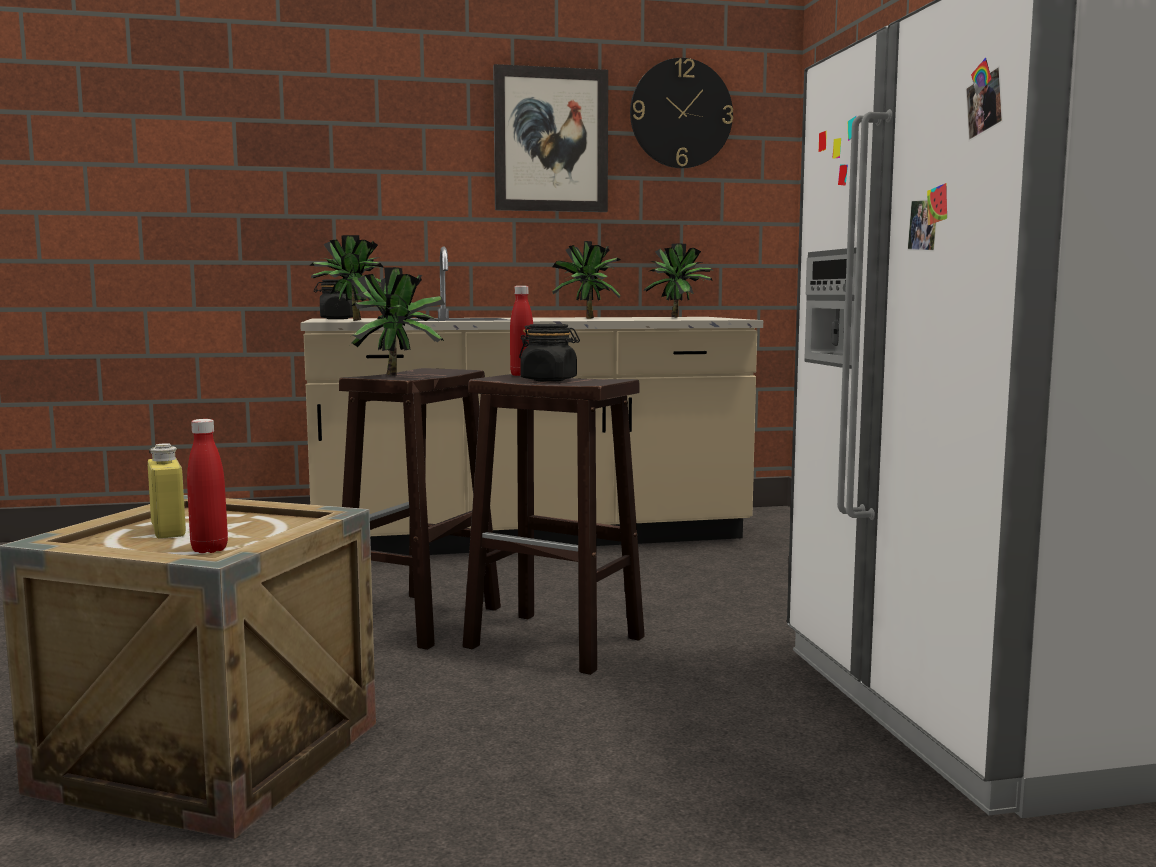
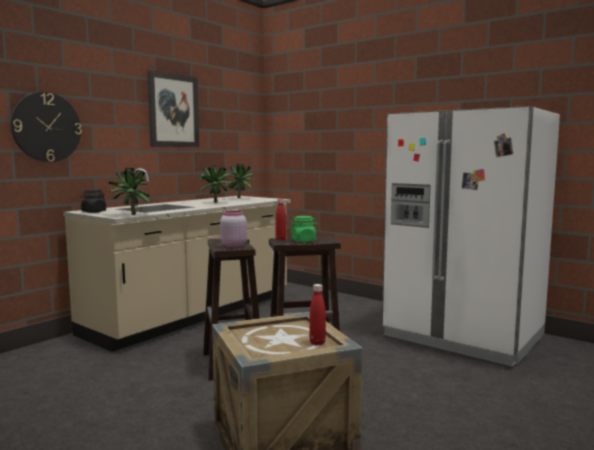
camera: 40 degrees left, 0 degrees up
yellow bottle [148,443,186,539] -> none
potted plant [349,267,445,376] -> pink jar [220,210,247,248]
black jar [519,324,580,382] -> green jar [290,216,318,242]
wall clock [630,58,733,168] -> wall clock moved to [11,92,82,162]

